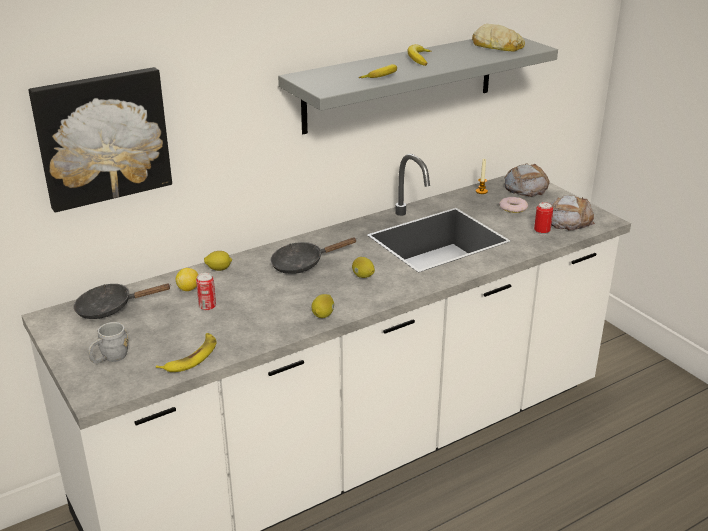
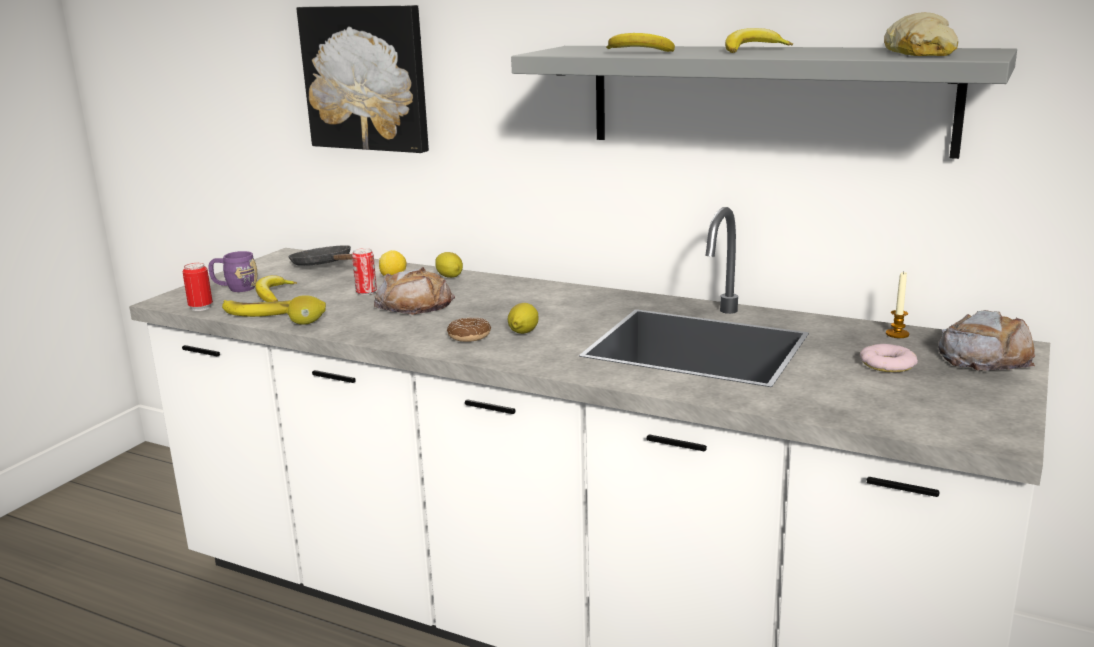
camera: 60 degrees right, 10 degrees down
grey mug [88,322,128,363] -> purple mug [208,251,257,292]
black frying pan [270,237,357,274] -> none
lemon [312,294,334,318] -> lemon moved to [286,295,326,325]
can [534,202,553,235] -> can moved to [183,263,213,311]
bread [551,195,595,231] -> bread moved to [374,267,455,315]
none -> banana [255,275,297,302]
none -> donut [447,317,491,342]

